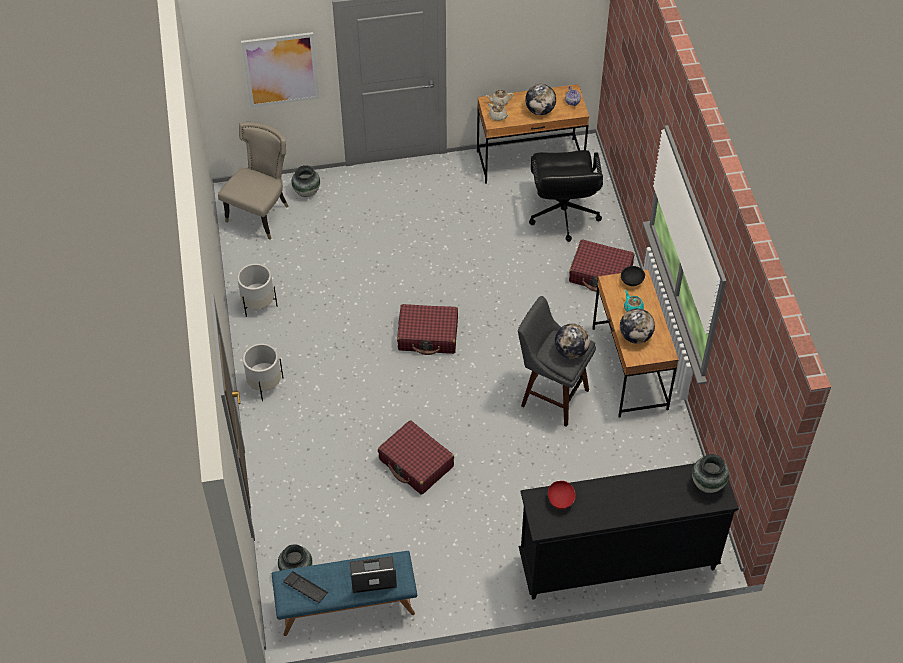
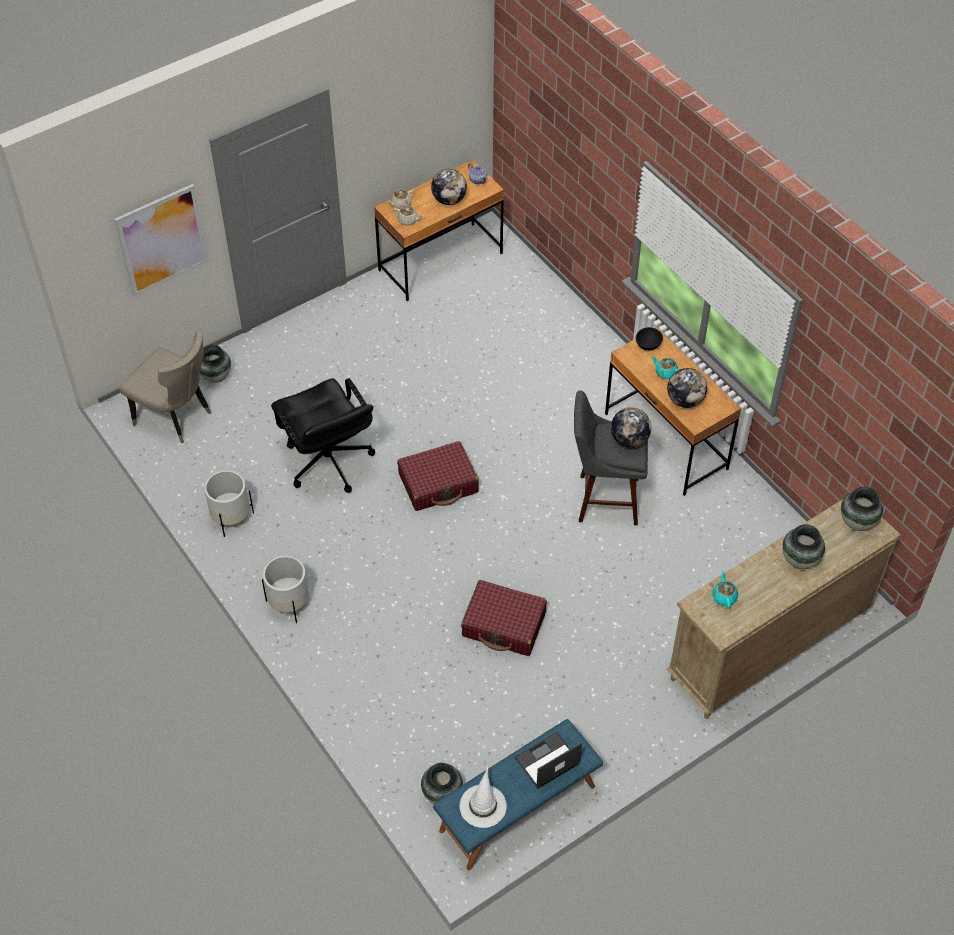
camera: 25 degrees left, 0 degrees up
beige chair [218,122,289,240] -> beige chair turned 120 degrees clockwise [120,330,211,443]
keyboard [283,571,329,603] -> white hat [459,765,507,828]
black dresser [518,463,739,600] -> beige dresser [666,499,900,719]
black office chair [529,150,603,242] -> black office chair moved to [271,378,375,493]
red bowl [548,481,575,510] -> turquoise teapot [712,571,738,609]
red suitcase [569,239,635,292] -> none
none -> vase [782,524,825,569]

